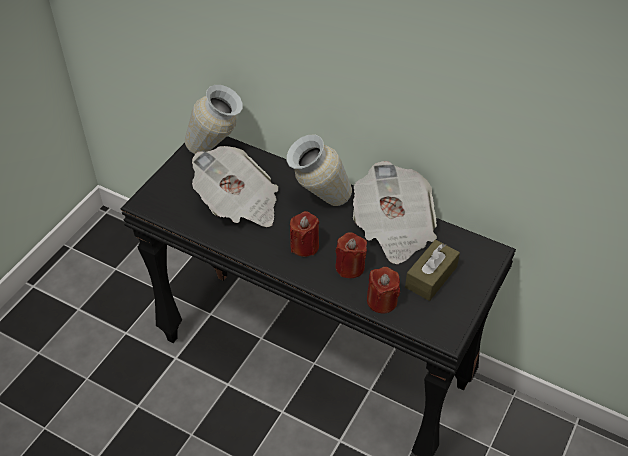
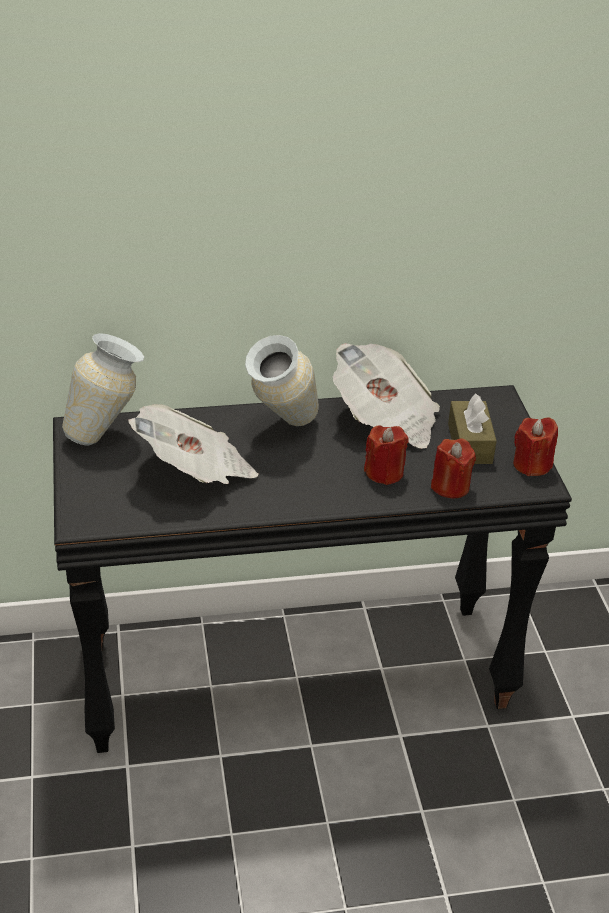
camera: 40 degrees left, 10 degrees down
red candle [290,211,319,257] -> red candle moved to [513,417,558,476]

